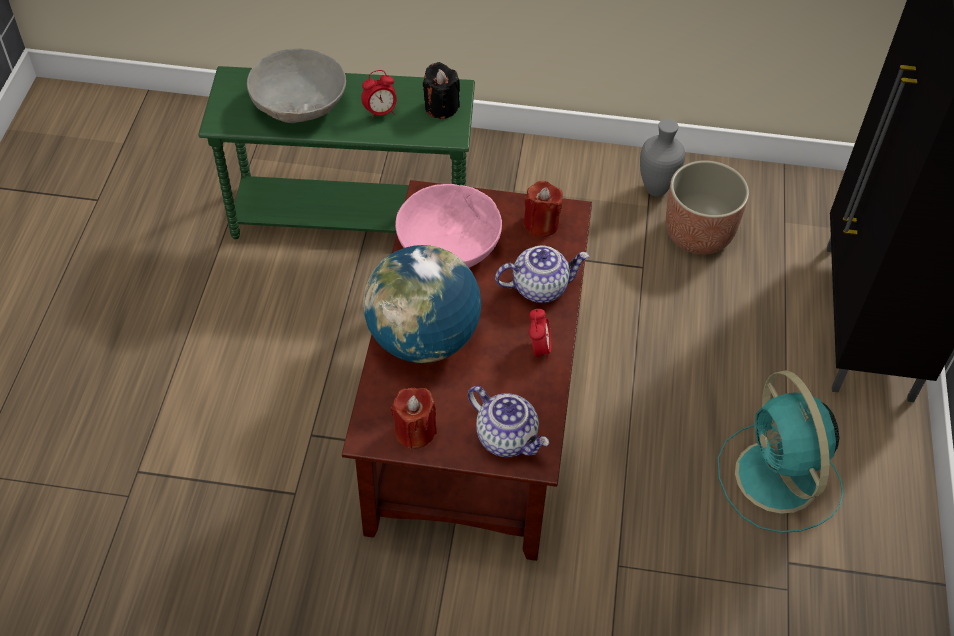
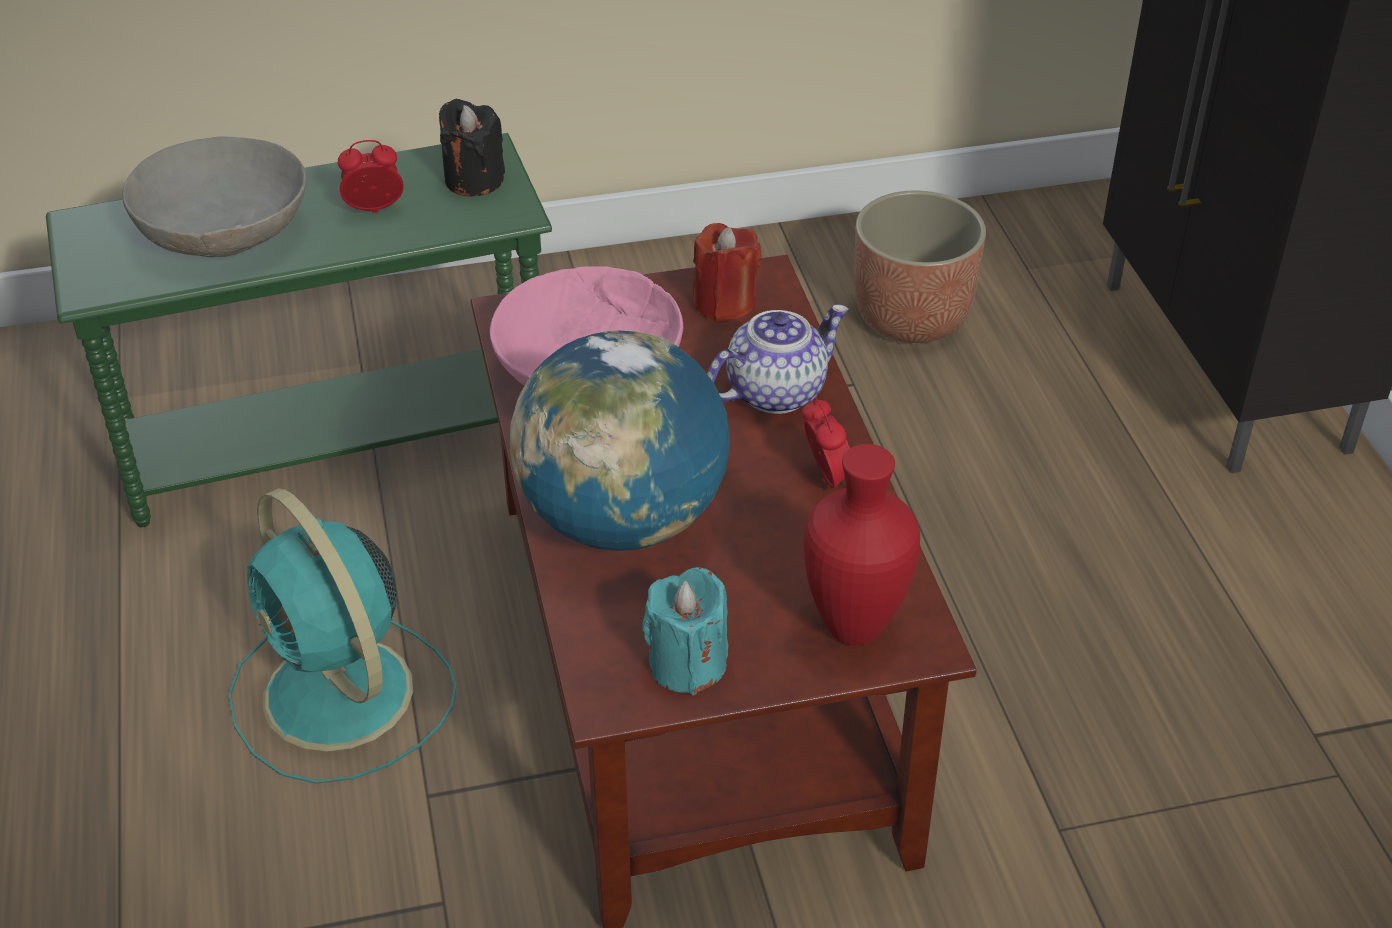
camera: 20 degrees left, 10 degrees down
alarm clock [361,70,397,121] -> alarm clock turned 150 degrees counterclockwise [338,140,404,214]
red candle [391,388,437,450] -> turquoise candle [642,567,728,695]
teapot [468,386,549,457] -> red vase [804,444,920,645]
grey vase [640,119,685,196] -> none
turquoise fan [717,370,844,533] -> turquoise fan moved to [228,488,456,784]

